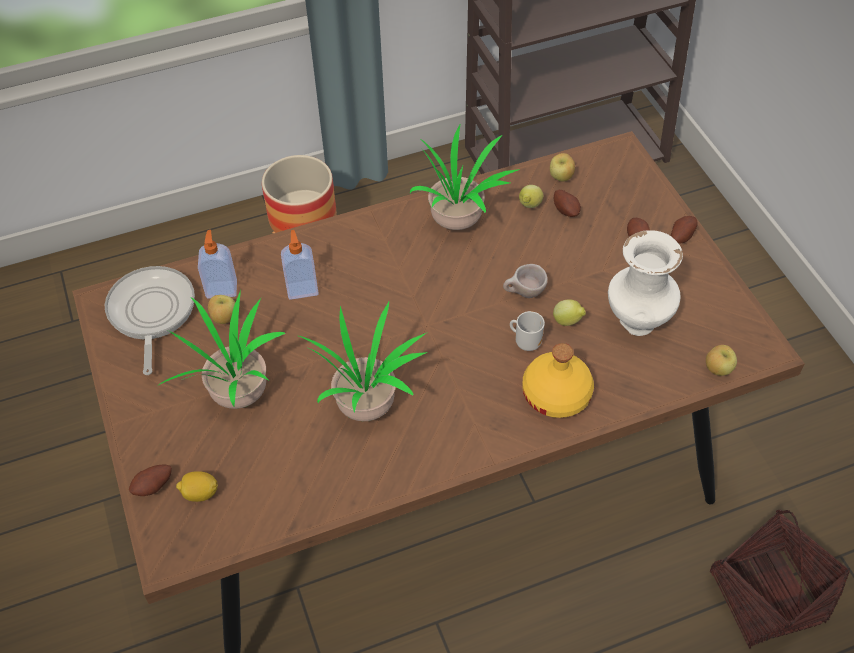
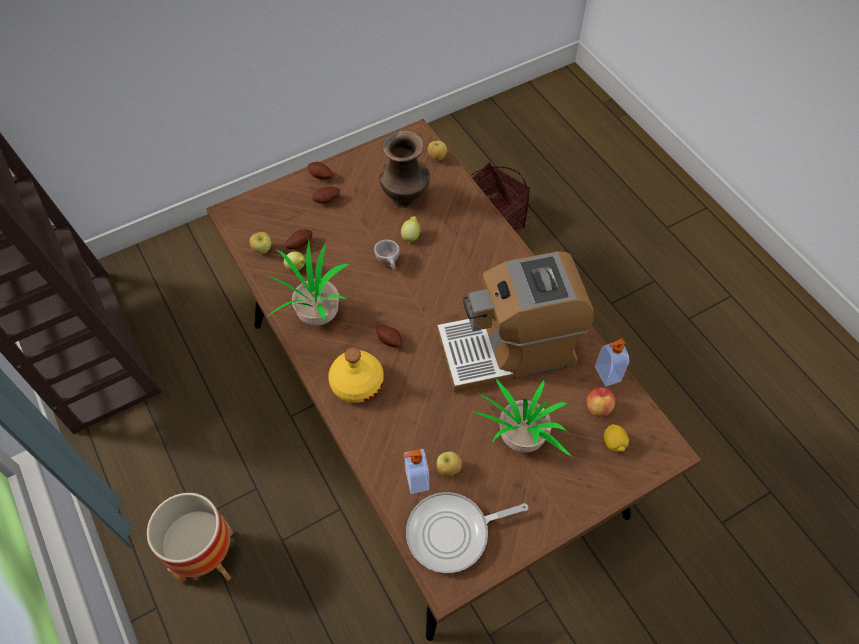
camera: 100 degrees left, 5 degrees up
potato [129,464,172,496] -> potato moved to [376,325,402,347]
soap dispenser [281,230,319,300] -> soap dispenser moved to [595,339,629,387]
potted plant [299,302,428,421] -> coffee machine [437,251,594,393]
mug [510,311,545,351] -> none
yellow bottle [522,343,594,418] -> yellow bottle moved to [328,347,383,403]
white vase [608,231,683,336] -> brown vase [379,131,430,208]
none -> apple [586,387,615,417]

